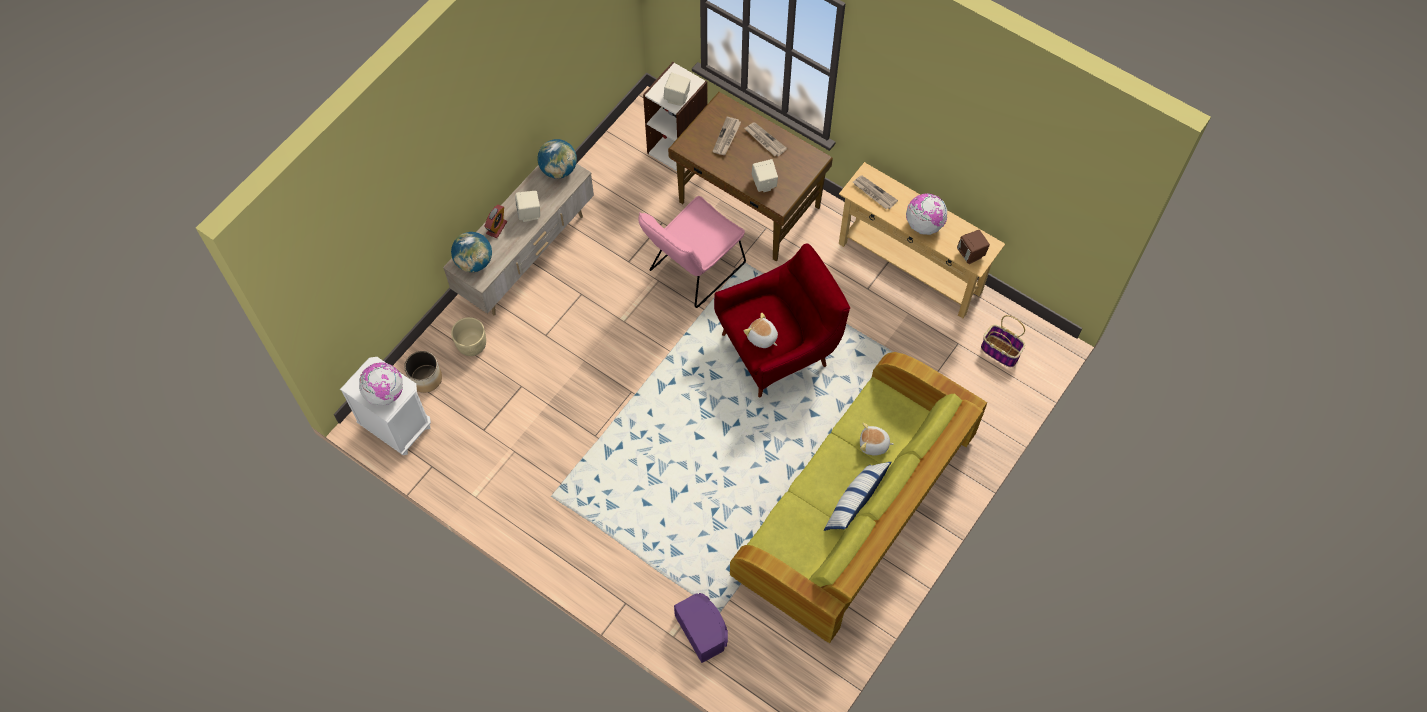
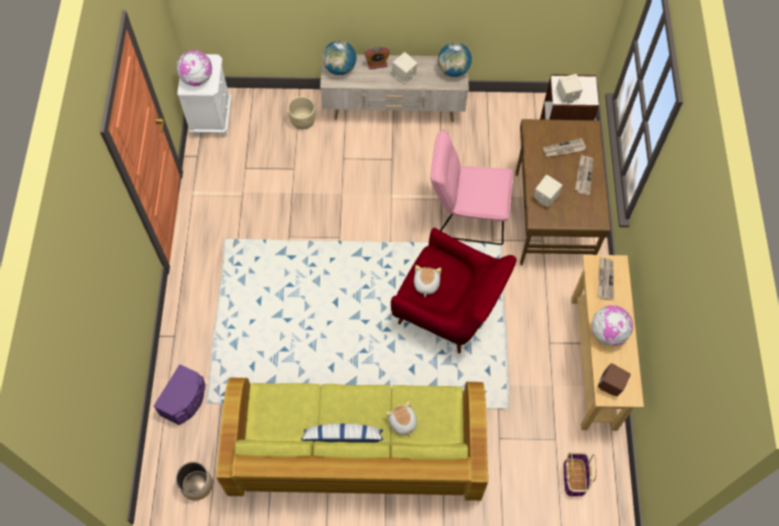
camera: 55 degrees right, 0 degrees up
planter [404,351,442,393] -> planter moved to [176,462,213,501]

